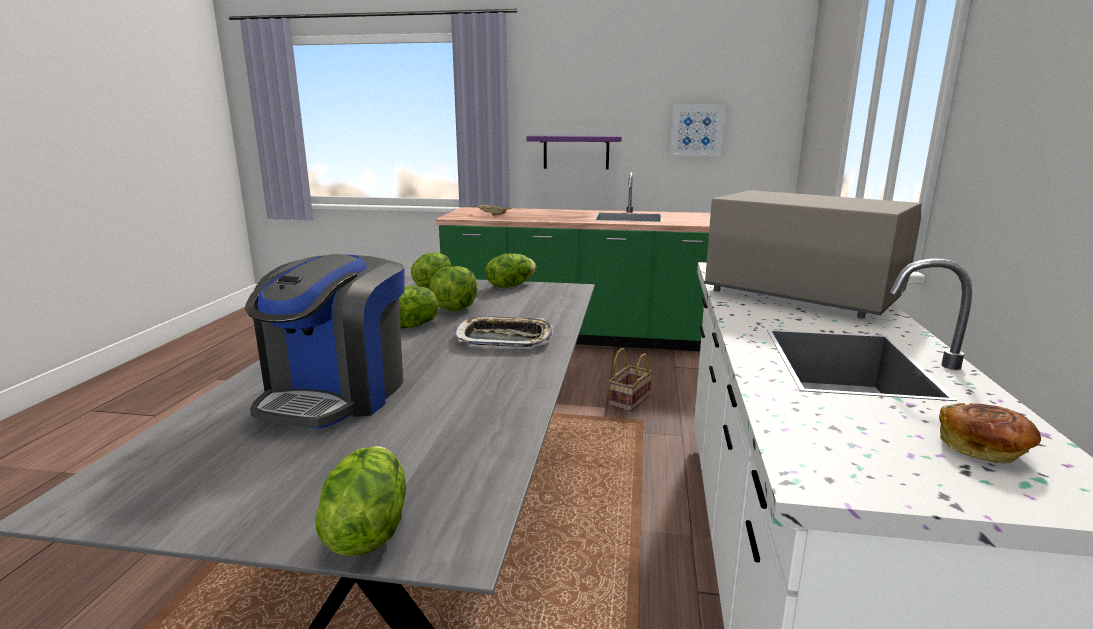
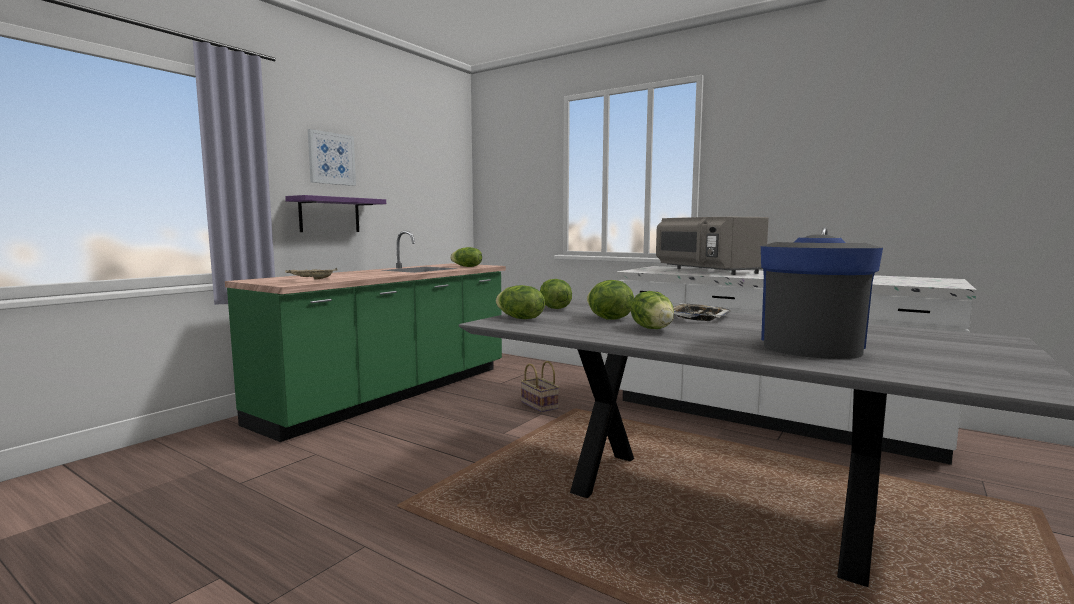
camera: 65 degrees left, 10 degrees down
coffee machine [245,254,405,429] -> coffee machine turned 105 degrees counterclockwise [761,235,883,359]
lettuce [315,446,406,556] -> lettuce moved to [450,247,482,267]
picture [670,104,725,157] -> picture moved to [308,129,356,186]
grey microwave [704,190,922,319] -> grey microwave turned 90 degrees counterclockwise [656,217,769,275]
bread [939,403,1041,463] -> none

